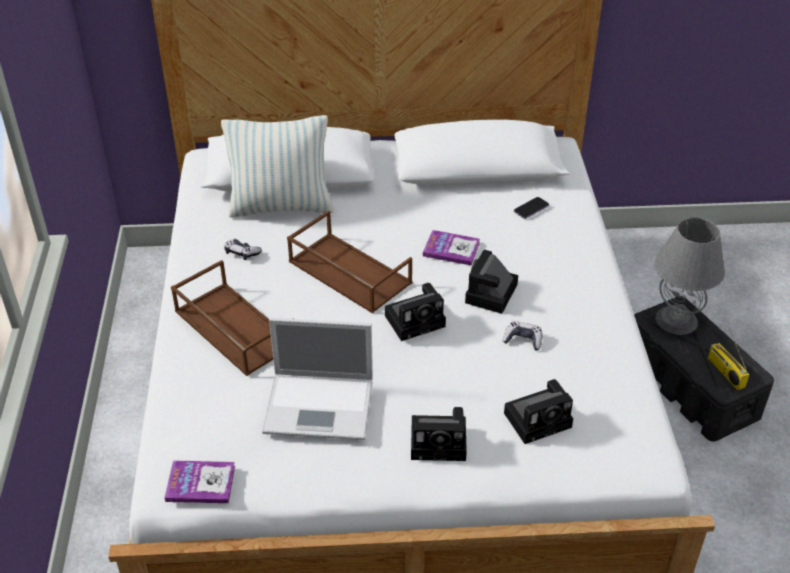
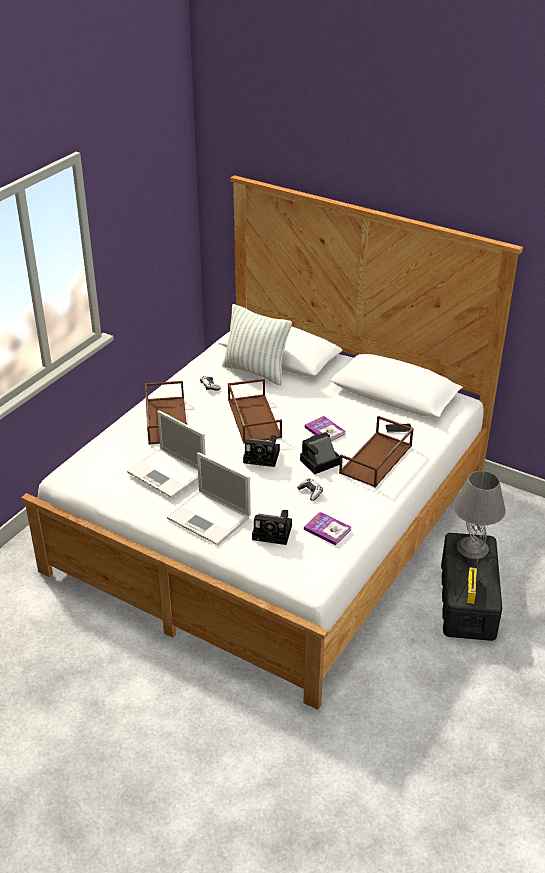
camera: 35 degrees right, 5 degrees down
book [165,461,235,503] -> book moved to [304,512,351,545]
camera [411,407,467,461] -> laptop [167,452,251,545]
none -> brown tray [339,416,414,487]

